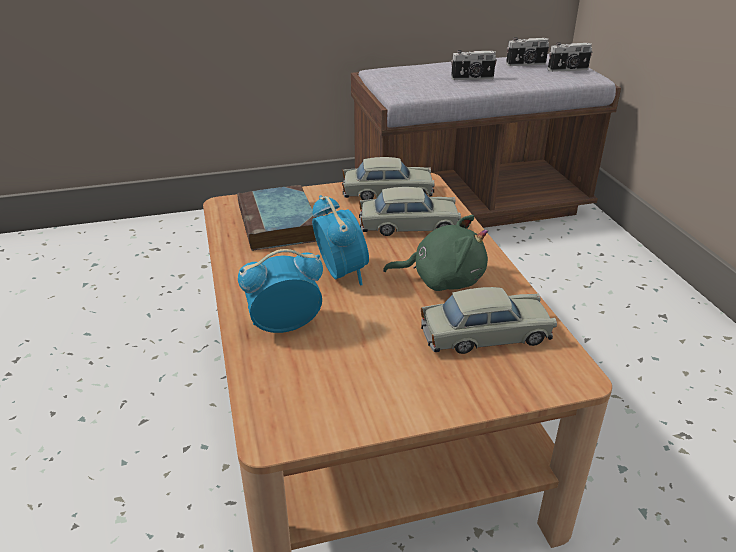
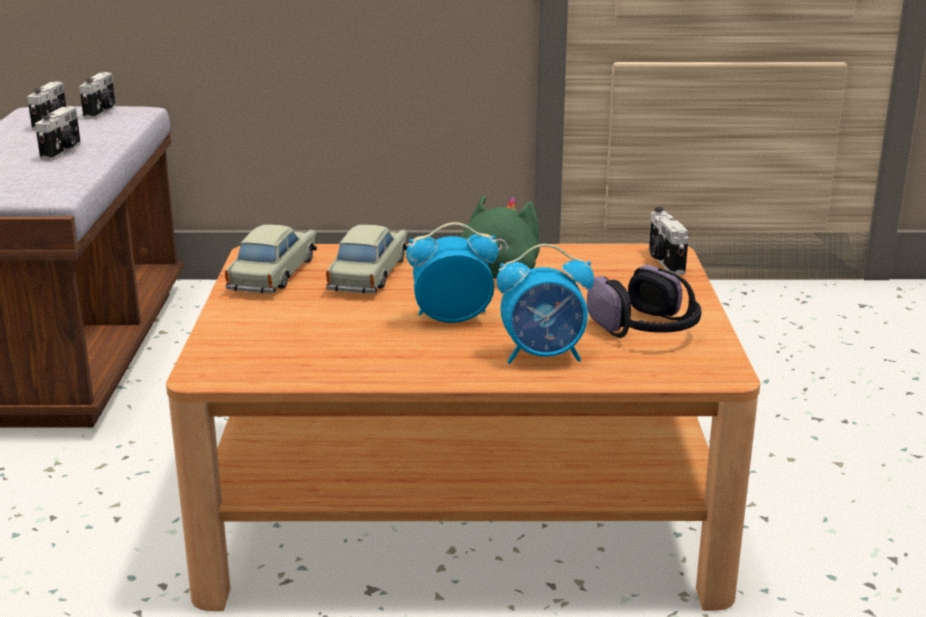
camera: 75 degrees left, 10 degrees down
book [237,185,317,251] -> none
alarm clock [238,249,323,333] -> alarm clock turned 90 degrees counterclockwise [497,244,594,364]
beige toy car [421,287,557,354] -> none
none -> headphones [587,265,701,338]
none -> camera [649,207,689,275]

